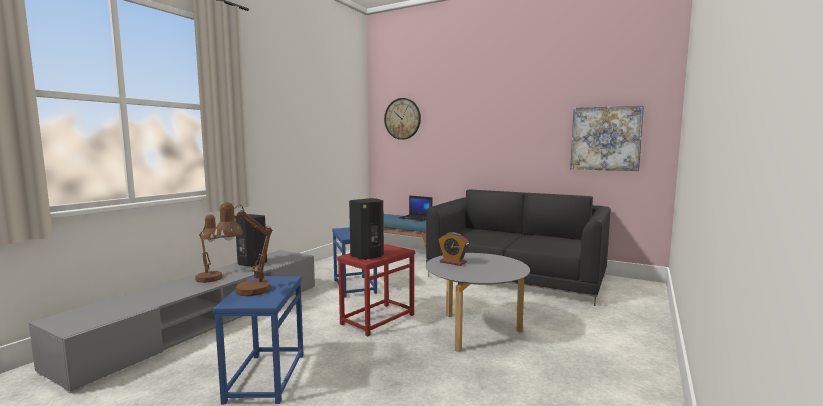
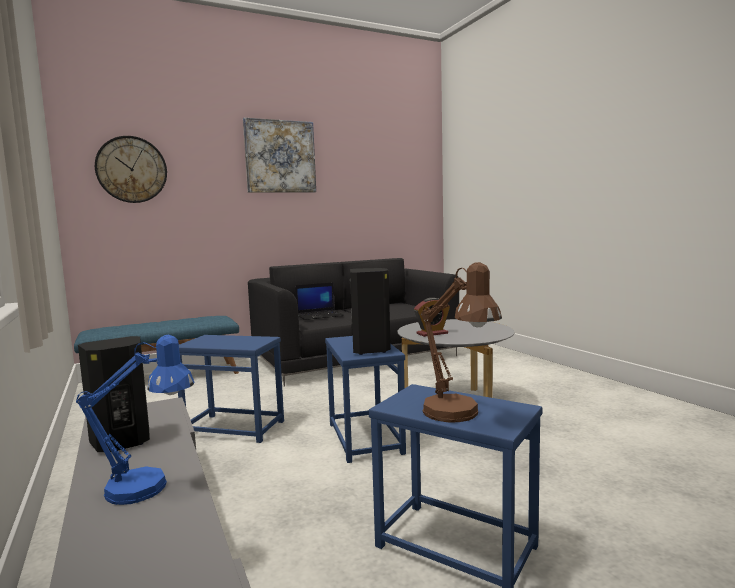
camera: 55 degrees left, 0 degrees up
brown table lamp [195,214,223,283] -> blue table lamp [76,335,194,505]
red side table [337,244,415,336] -> blue side table [325,336,406,463]
laptop [398,196,433,221] -> laptop moved to [295,282,344,320]
picture [570,105,644,171] -> picture moved to [243,118,316,192]

